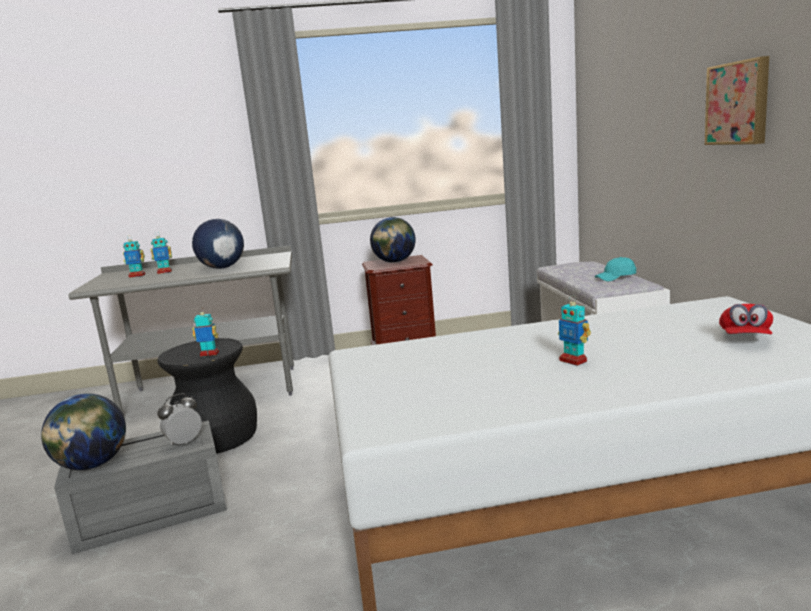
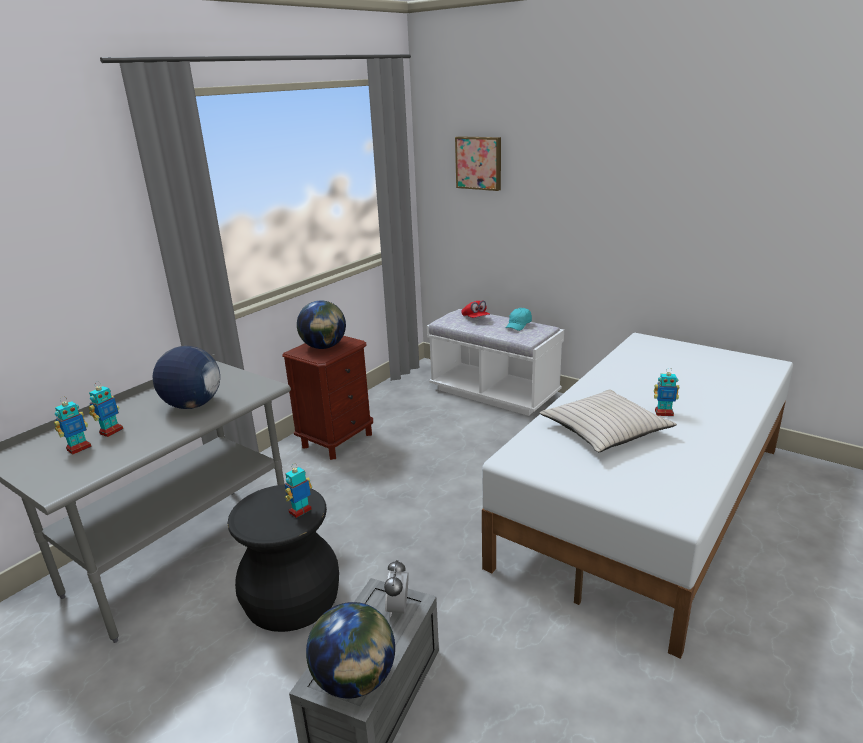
camera: 45 degrees left, 10 degrees up
picture [705,56,769,145] -> picture moved to [455,136,501,191]
red cap [719,304,773,334] -> red cap moved to [461,300,490,318]
none -> beige pillow [540,389,677,452]

